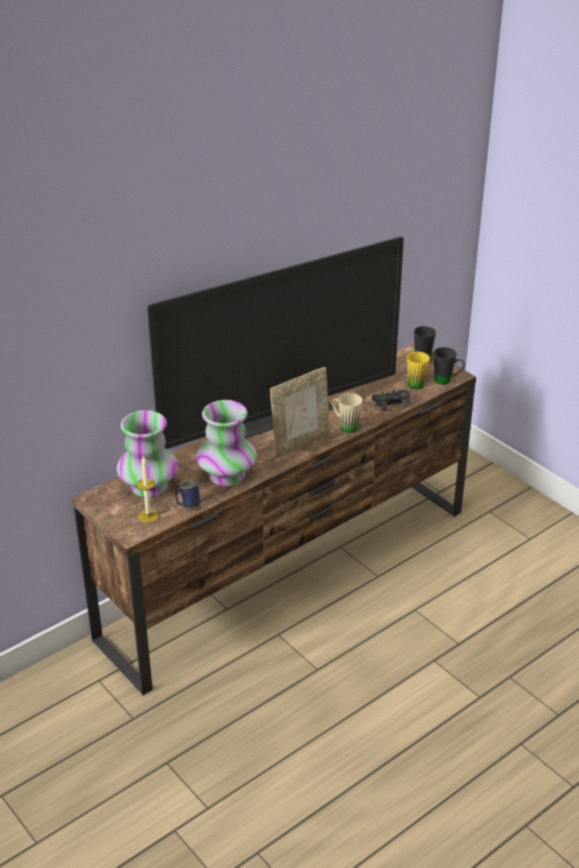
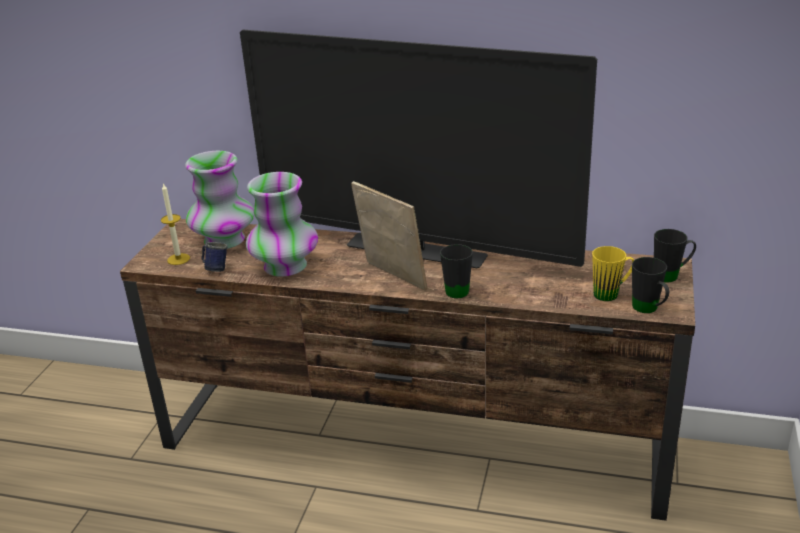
camera: 55 degrees right, 5 degrees down
picture frame [270,367,330,456] -> picture frame turned 150 degrees counterclockwise [351,181,427,291]
beige mug [332,393,362,433] -> black mug [440,244,473,298]
black game controller [372,389,410,411] -> none

